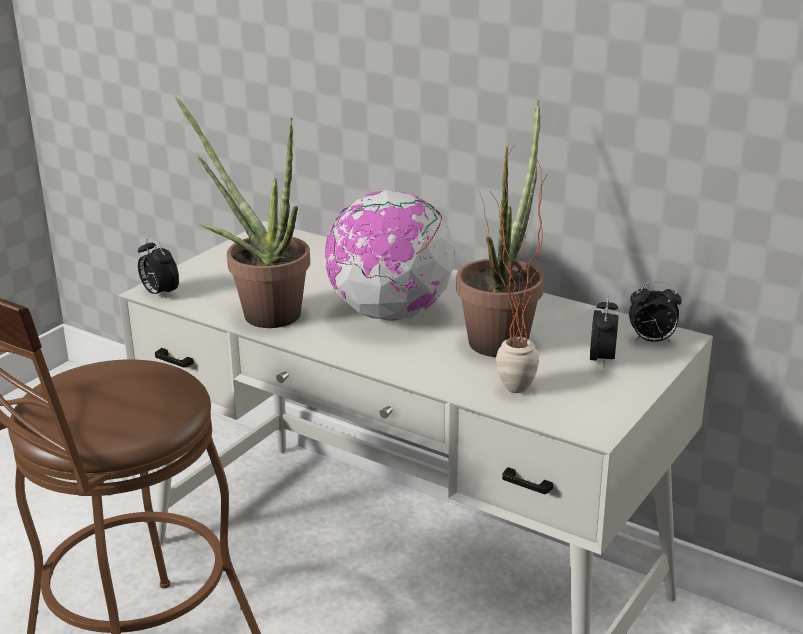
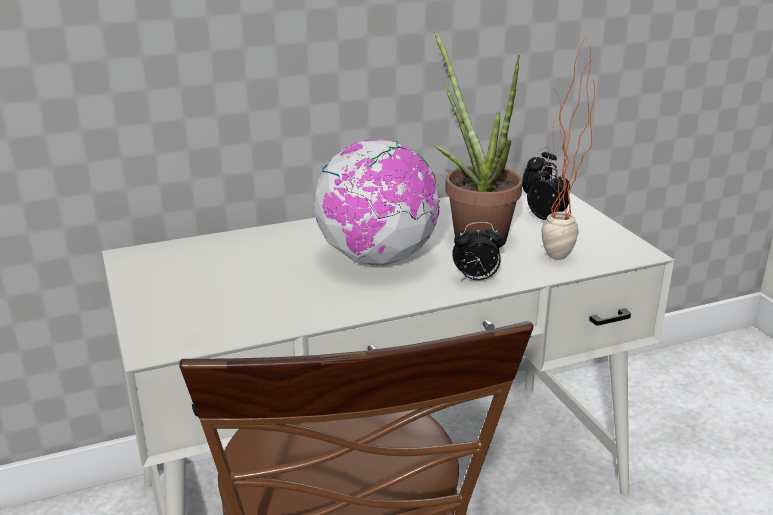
camera: 55 degrees left, 0 degrees up
alarm clock [138,237,179,299] -> alarm clock moved to [452,222,503,282]
potted plant [175,97,310,328] -> none

